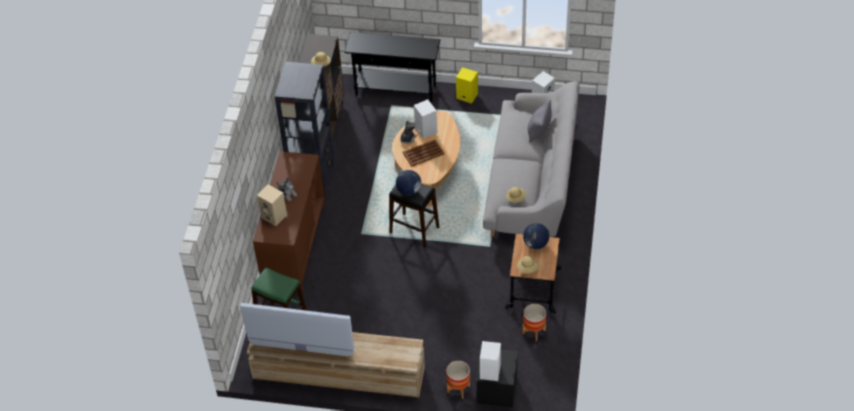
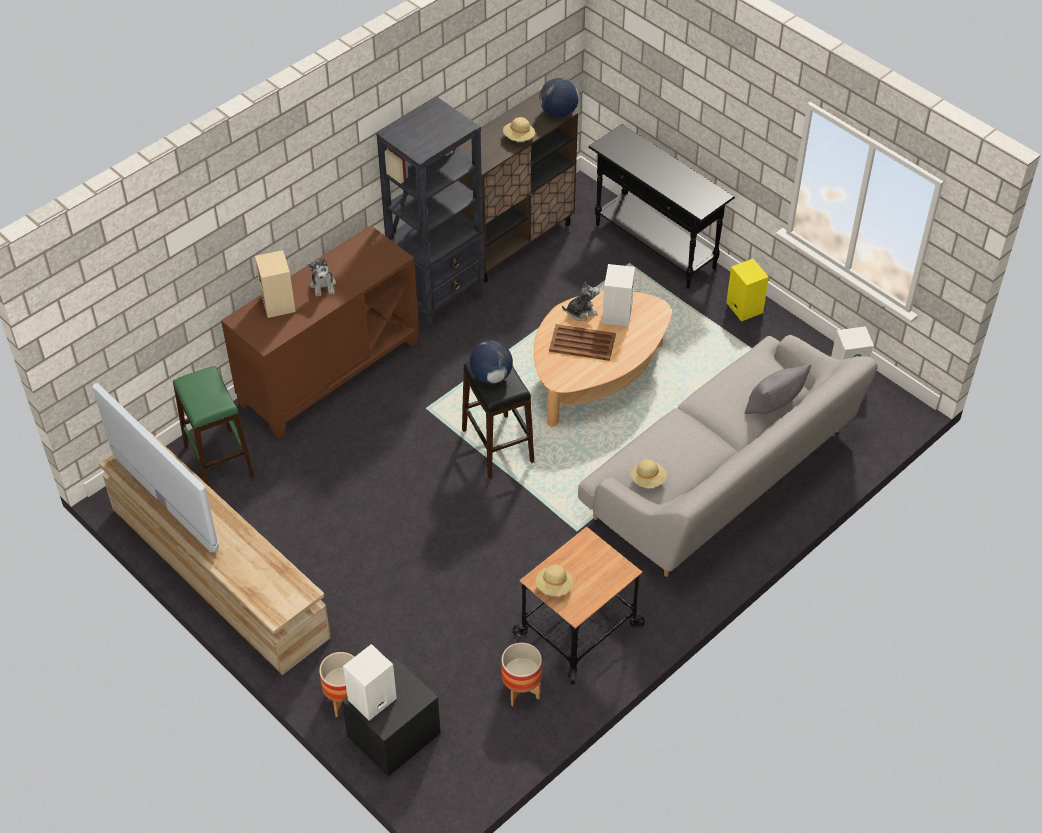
camera: 35 degrees right, 0 degrees up
globe [523,223,549,249] -> globe moved to [539,78,579,118]

